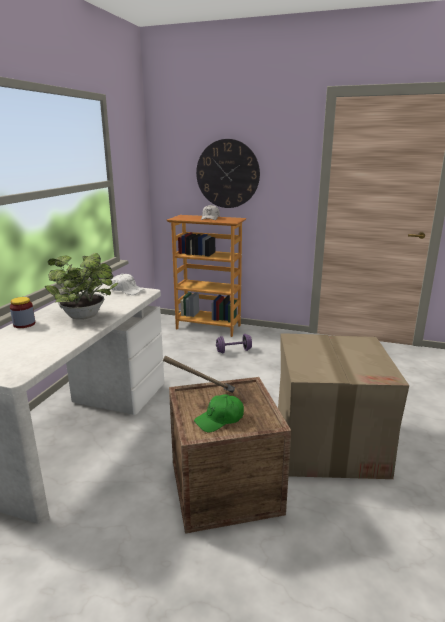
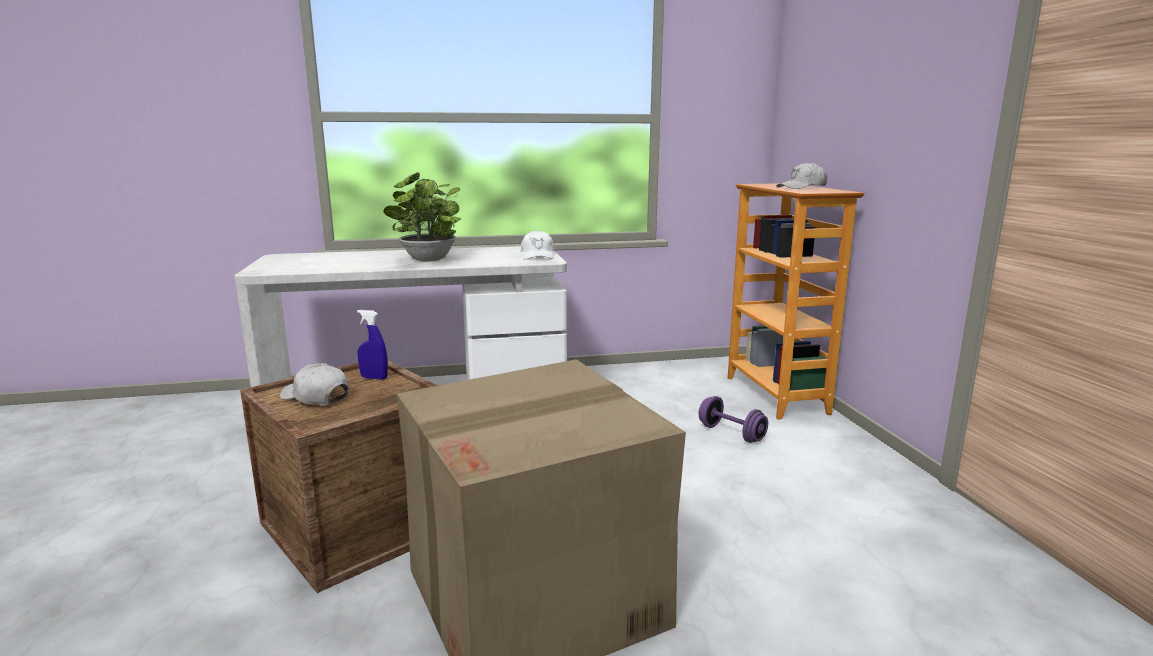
camera: 60 degrees right, 5 degrees down
jar [10,297,35,328] -> none
hammer [163,356,235,393] -> blue spray bottle [357,310,388,380]
green cap [194,394,244,432] -> white cap [280,363,349,405]
wall clock [196,139,260,208] -> none

